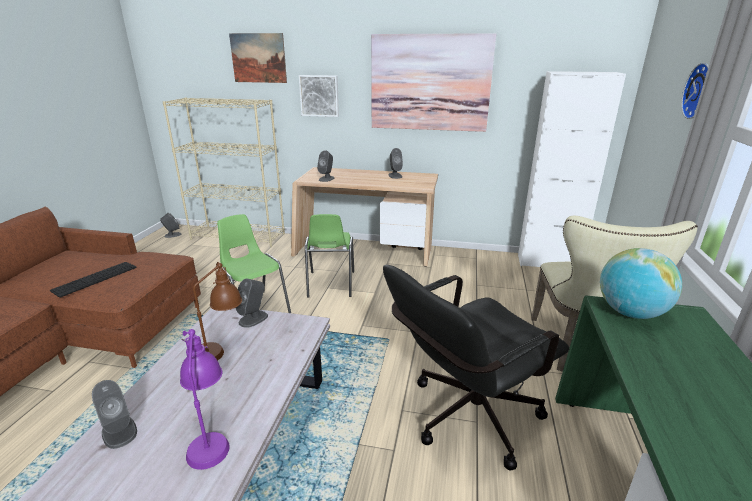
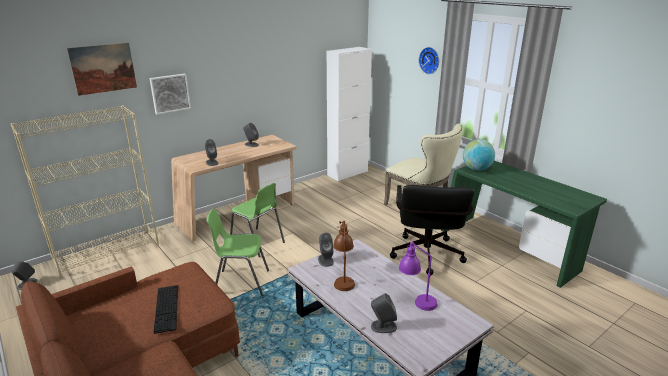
camera: 50 degrees left, 0 degrees up
picture [371,33,496,132] -> none

